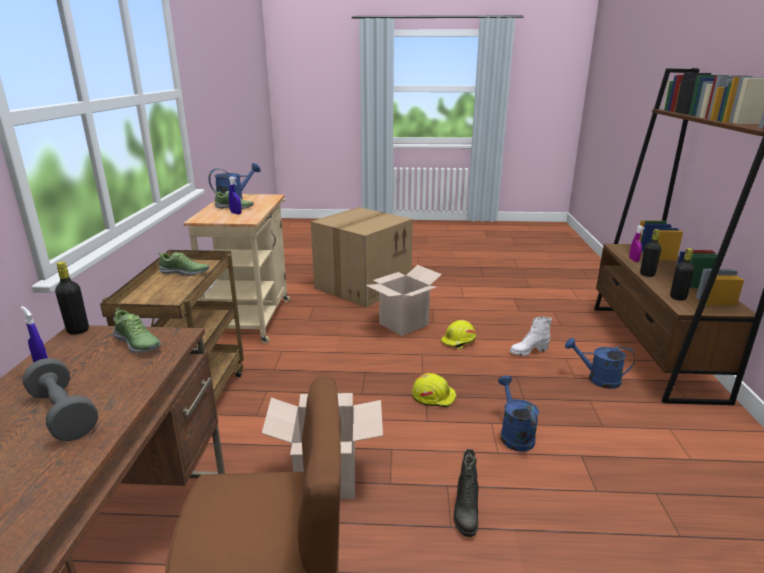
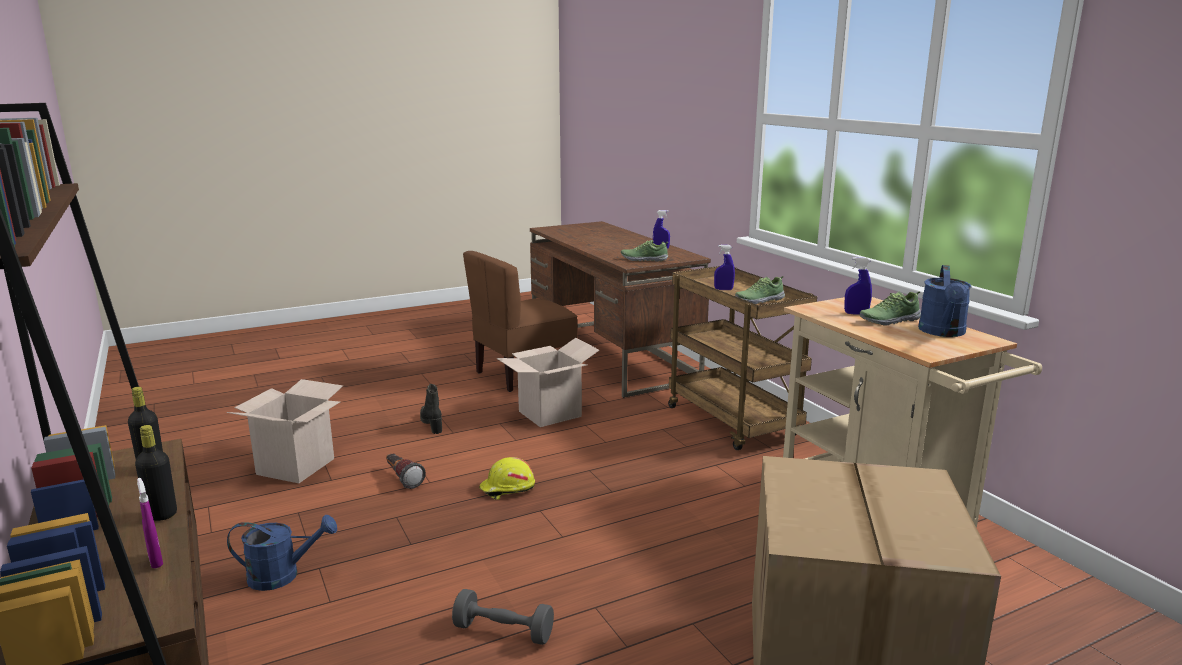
camera: 150 degrees right, 5 degrees down
grey dumbbell [23,358,98,441] -> grey dumbbell moved to [452,589,554,645]
black bottle [55,262,89,335] -> none
cardboard box [366,265,442,336] -> cardboard box moved to [227,379,343,483]
yellow hard hat [441,320,476,349] -> none
blue watering can [498,375,539,452] -> flashlight [386,454,426,489]
white boot [510,317,552,356] -> none
none -> blue spray bottle [714,245,735,290]

